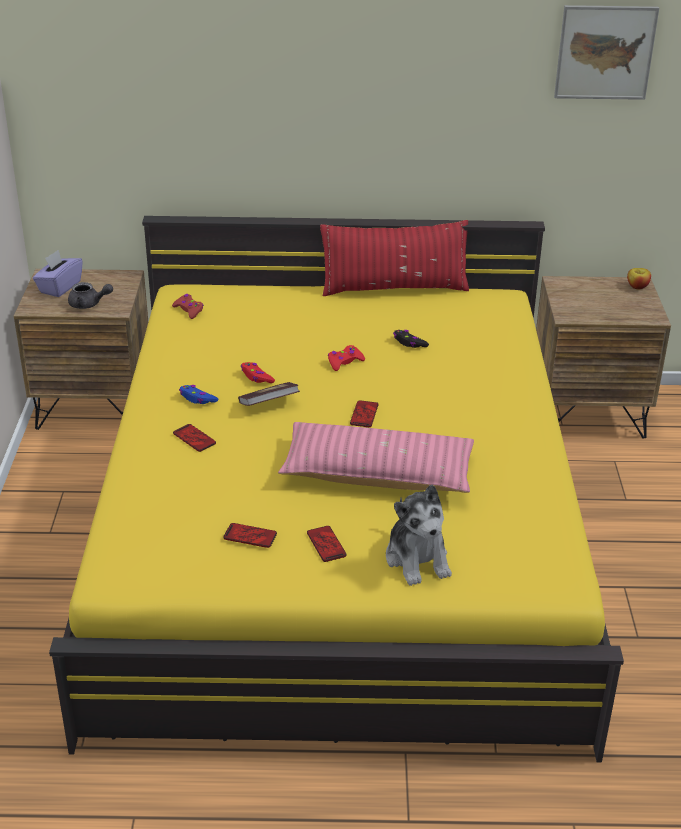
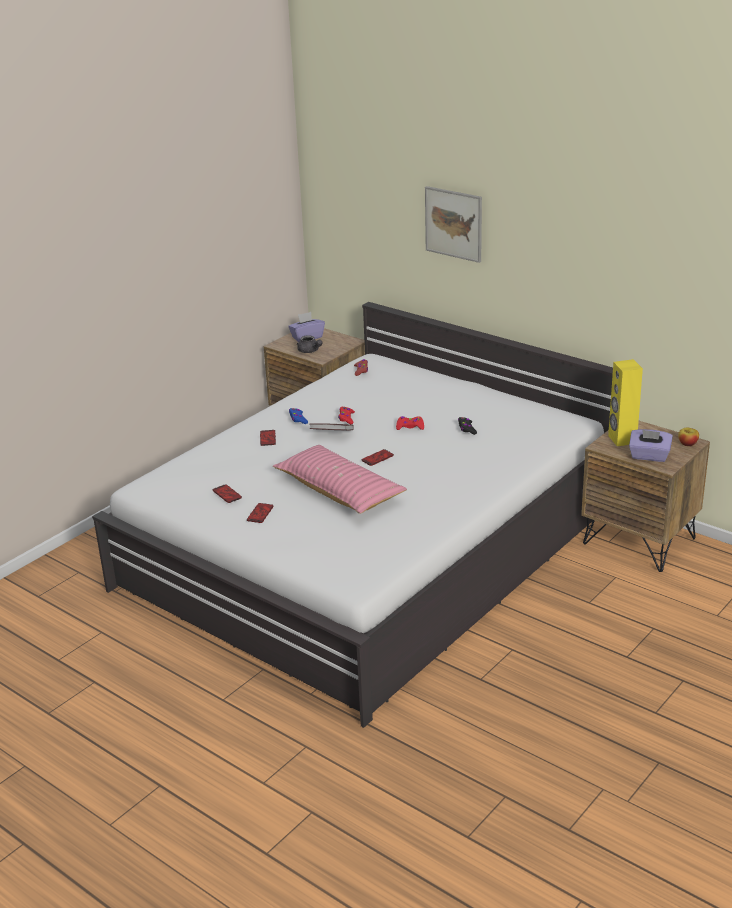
camera: 40 degrees right, 5 degrees down
yellow bed [49,216,624,763] -> white bed [92,302,613,728]
red pillow [320,220,469,296] -> none
plush toy [386,484,452,586] -> none
picture [554,5,659,100] -> picture moved to [425,186,482,263]
none -> yellow speaker [608,359,643,446]
none -> purple tissue box [629,429,673,462]

